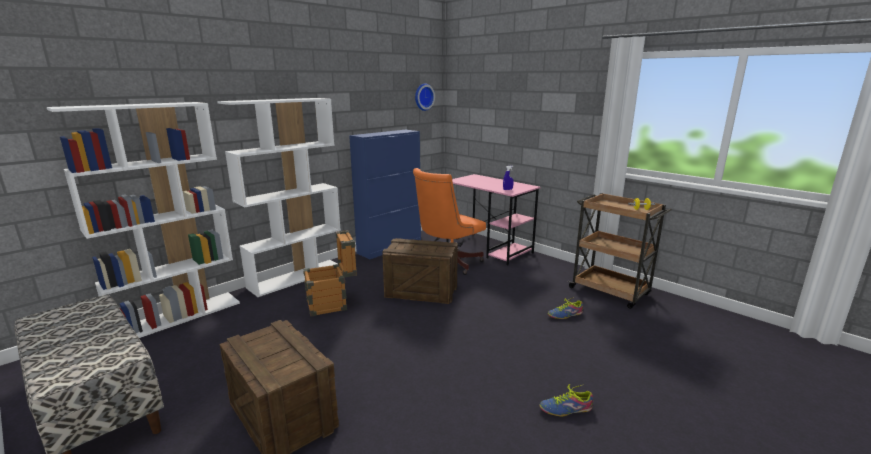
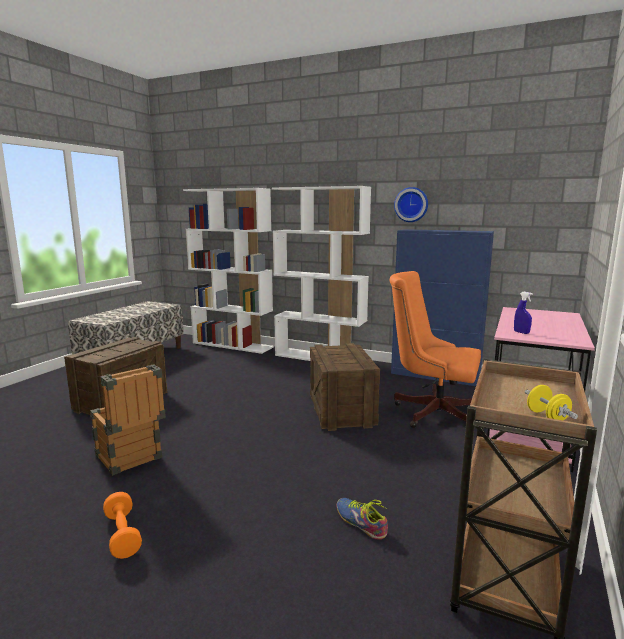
camera: 70 degrees right, 5 degrees down
crate [303,230,357,317] -> crate moved to [90,364,166,476]
wall clock [415,83,435,111] -> wall clock moved to [394,187,428,222]
shoe [539,384,593,417] -> orange dumbbell [103,492,142,559]

